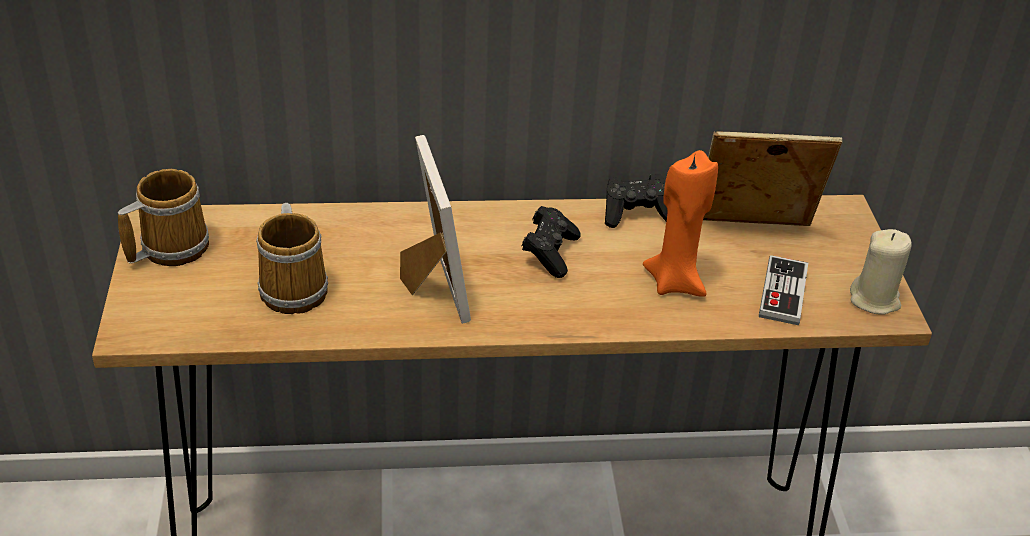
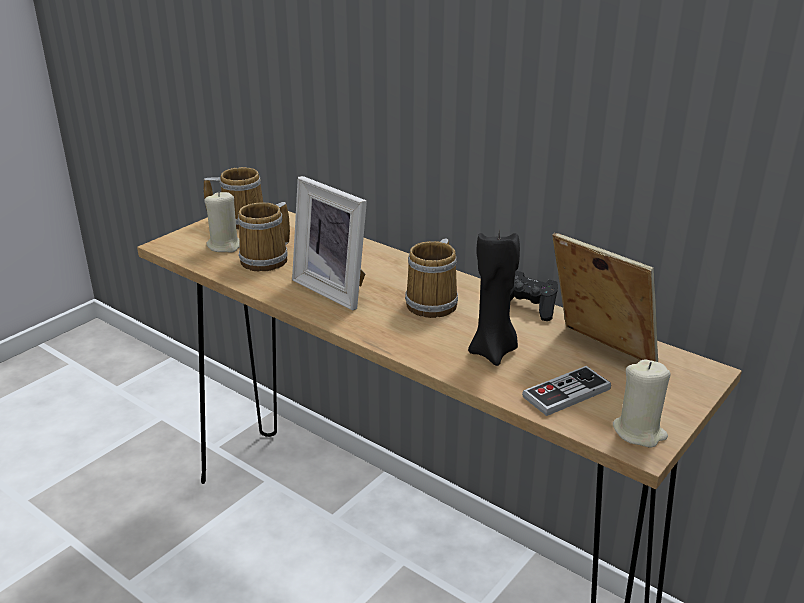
camera: 45 degrees right, 10 degrees down
picture frame [400,135,471,324] -> picture frame turned 105 degrees clockwise [292,176,367,310]
black game controller [522,206,581,278] -> mug [405,239,458,318]
orange candle [643,150,718,297] -> black candle [468,227,520,366]
none -> beige candle [204,191,240,253]

